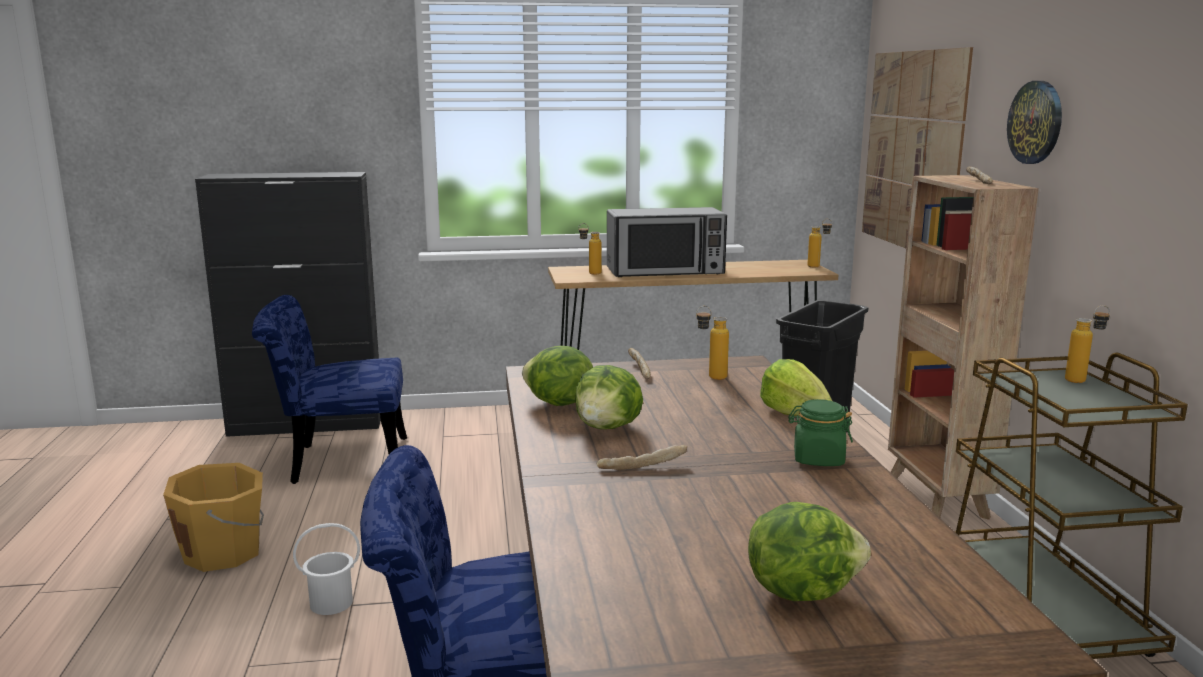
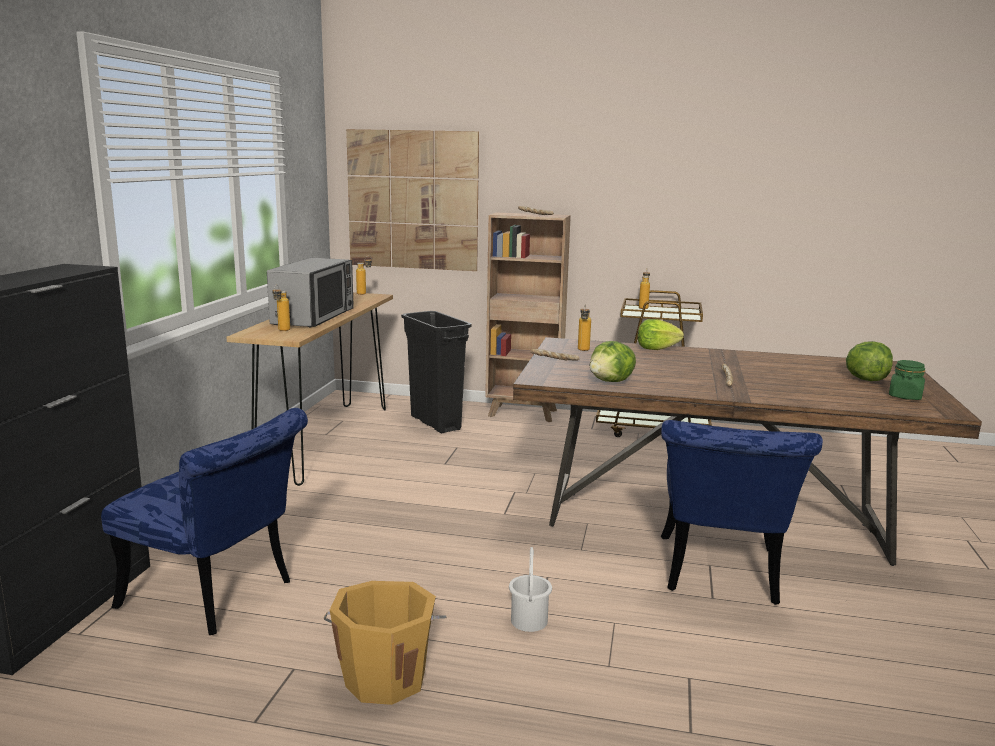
camera: 70 degrees left, 0 degrees up
blue chair [252,295,407,484] -> blue chair turned 75 degrees counterclockwise [101,408,308,635]
lettuce [575,365,643,429] -> none
green jar [788,399,853,466] -> green jar moved to [889,360,925,400]
wall clock [1007,81,1062,164] -> none

